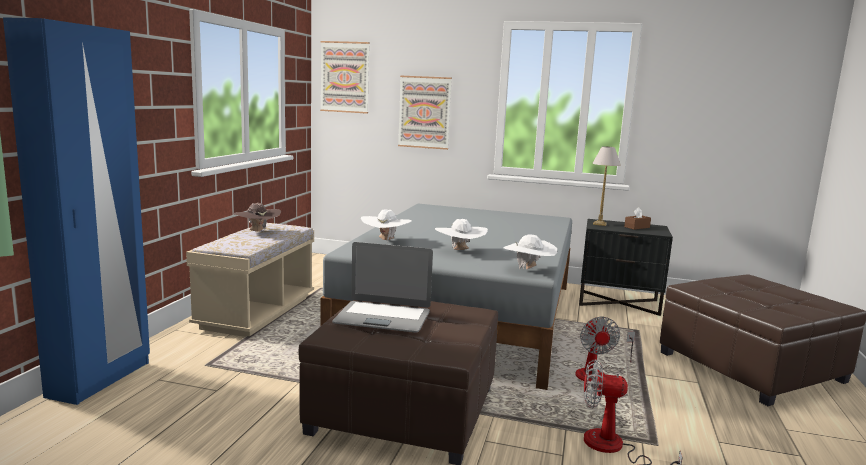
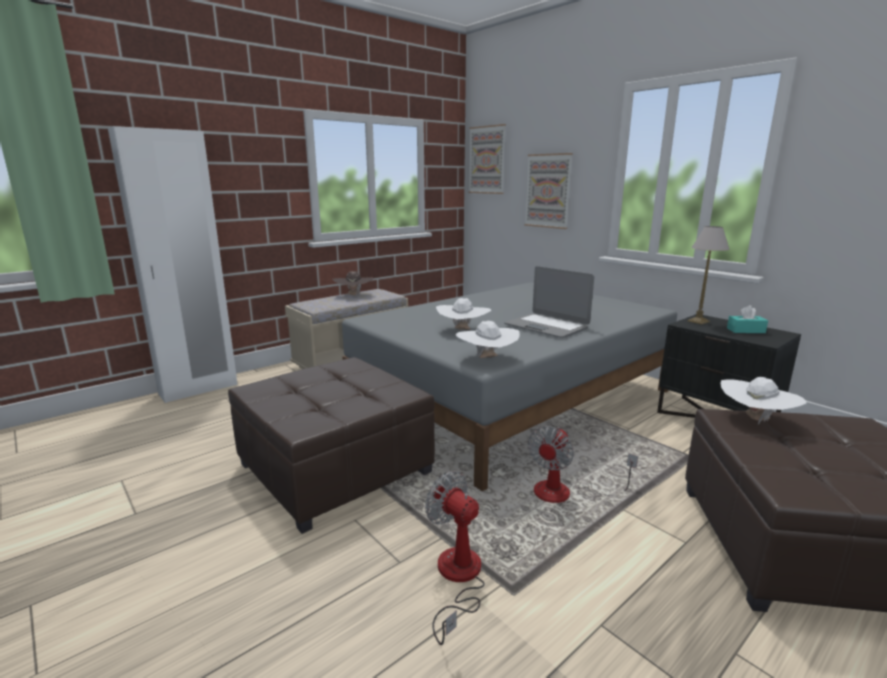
camera: 35 degrees right, 5 degrees up
blue wardrobe [3,17,150,405] -> white wardrobe [108,126,237,403]
laptop [332,242,433,333] -> laptop moved to [504,266,594,338]
white hat [361,209,412,242] -> white hat moved to [720,377,806,425]
brown tissue box [624,207,651,230] -> turquoise tissue box [727,305,768,333]

